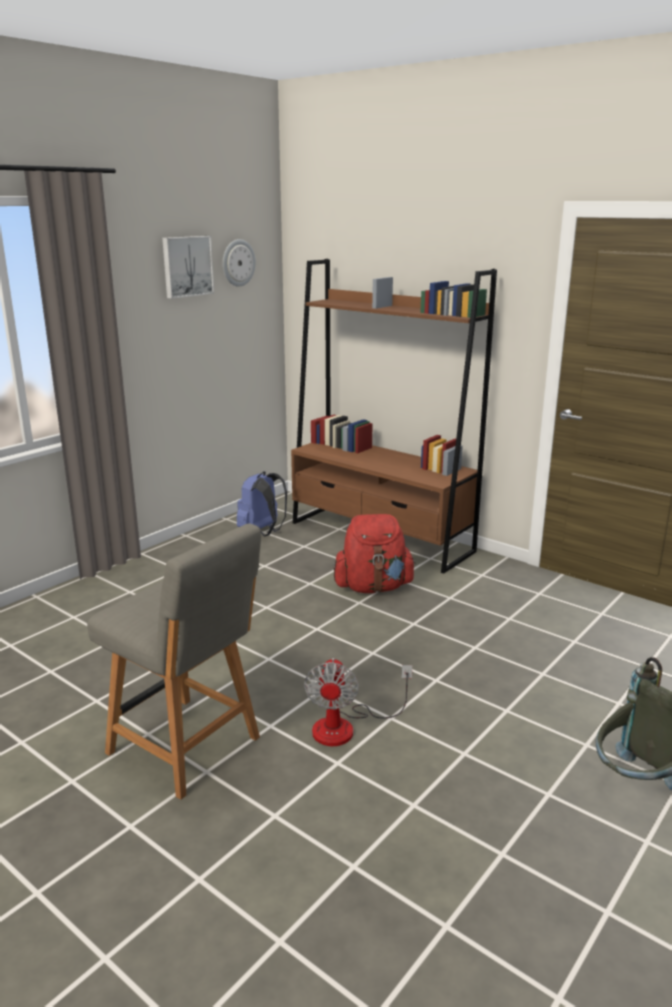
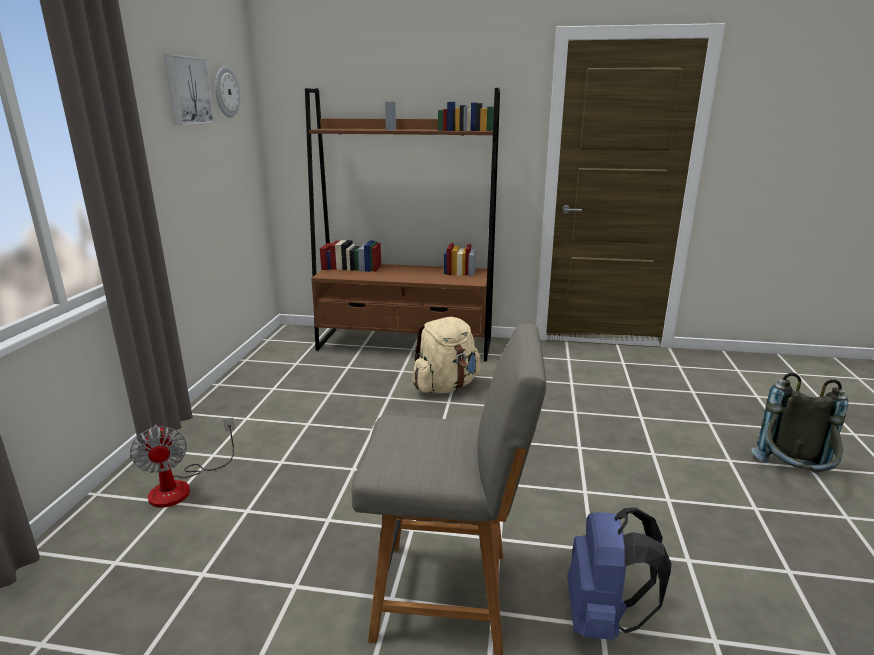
camera: 30 degrees left, 0 degrees up
blue backpack [237,471,287,537] -> blue backpack moved to [568,508,672,640]
fan [304,658,412,746] -> fan moved to [130,418,235,508]
red backpack [333,514,416,593] -> beige backpack [412,317,480,393]

